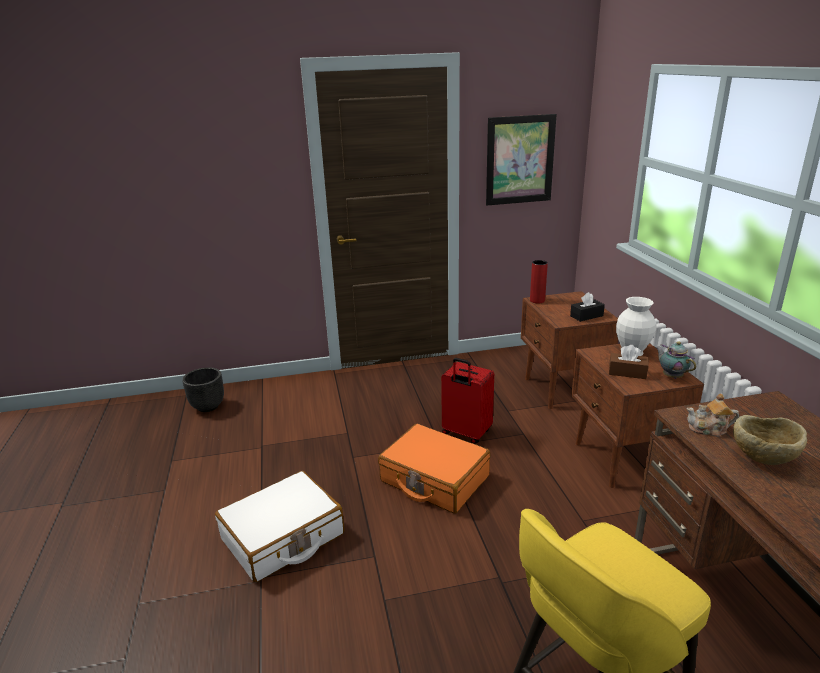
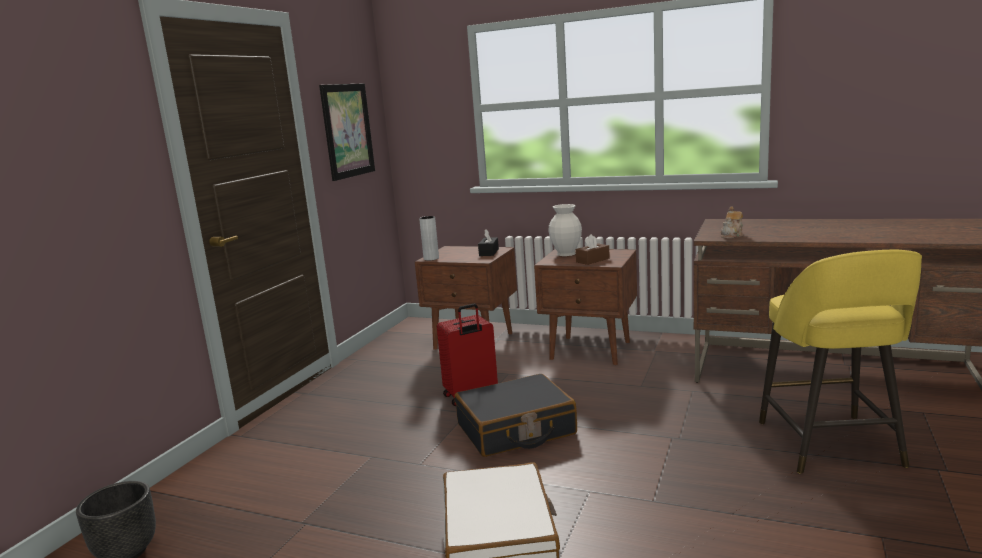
camera: 55 degrees left, 10 degrees down
orange suitcase [378,424,490,514] -> black suitcase [455,374,577,457]
red vase [530,260,548,303] -> grey vase [419,216,439,261]
teapot [655,341,696,379] -> none
beige bowl [733,415,807,465] -> none

